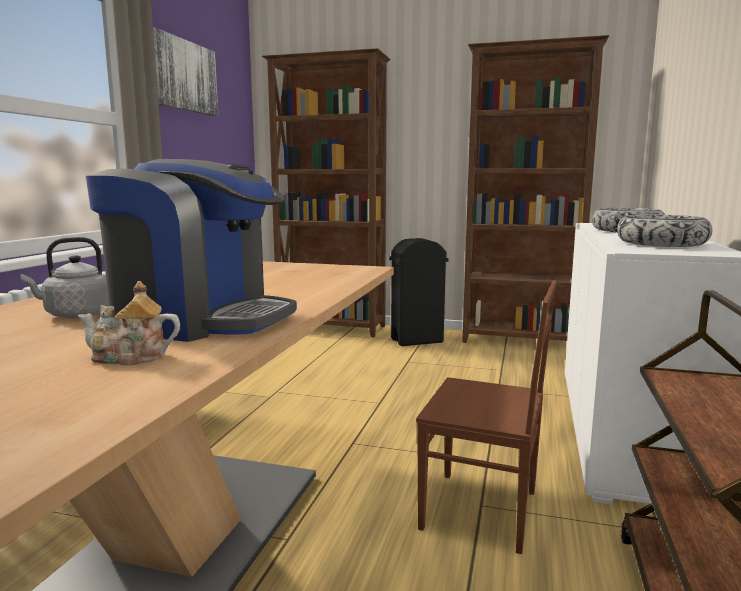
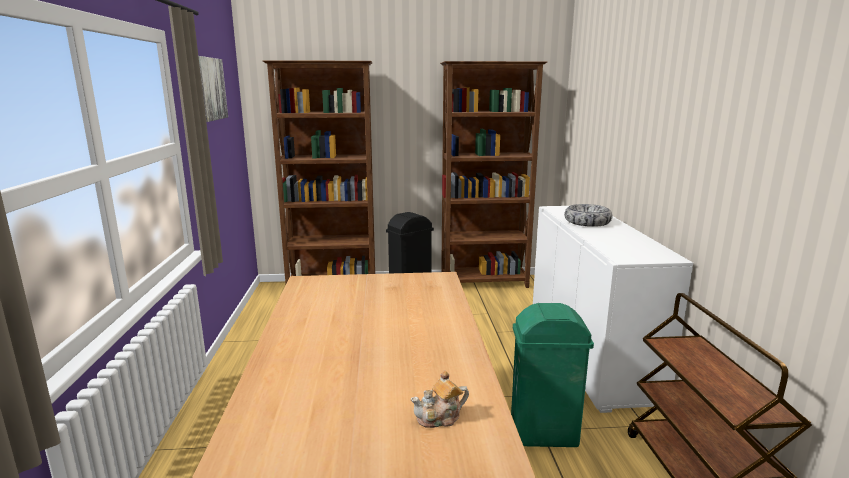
camera: 20 degrees left, 5 degrees up
grey kettle [21,237,109,318] -> none
coffee machine [86,159,297,342] -> none
brown chair [416,280,557,554] -> green trash can [511,303,594,447]
bowl [617,215,712,247] -> none

